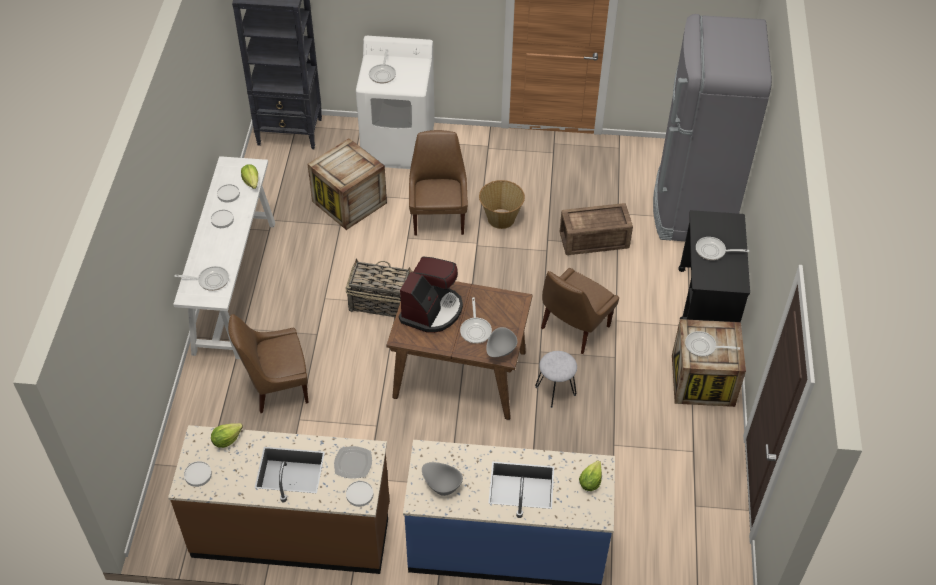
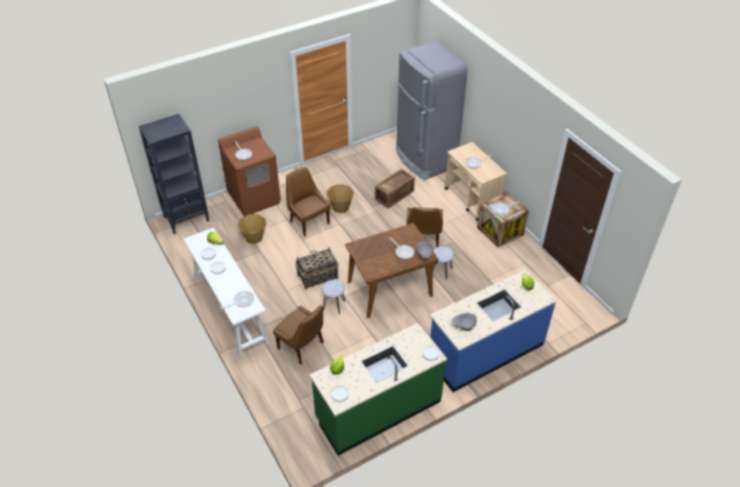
camera: 35 degrees left, 5 degrees down
brown counter [168,425,390,574] -> green counter [309,323,447,456]
brown chair [228,314,309,413] -> brown chair turned 90 degrees counterclockwise [273,305,324,365]
crate [307,138,387,230] -> basket [238,214,267,244]
plate [334,446,372,479] -> none
white washing machine [356,36,435,169] -> brown washing machine [218,126,281,216]
coffee machine [399,256,463,333] -> none
black cart [678,210,750,322] -> beige cart [445,142,507,221]
none -> grey stool [321,280,345,314]

